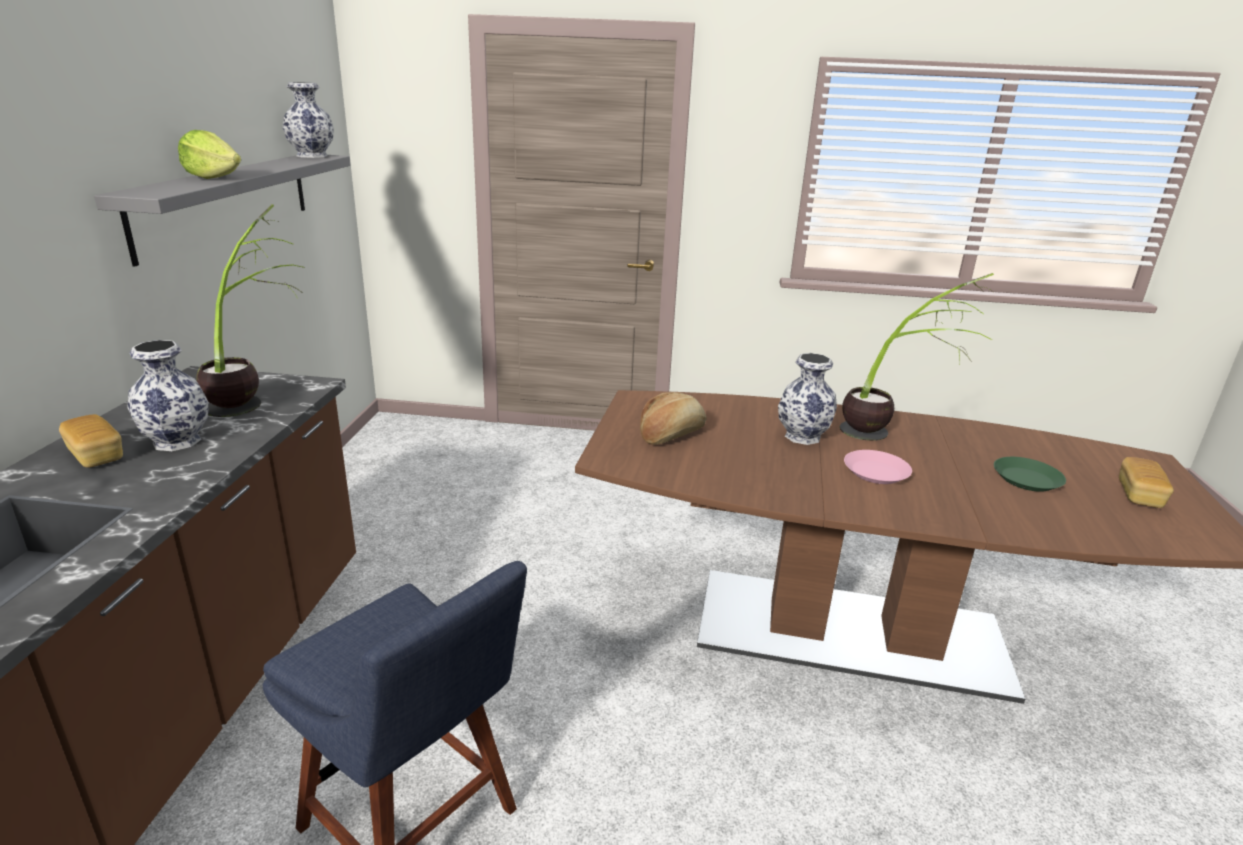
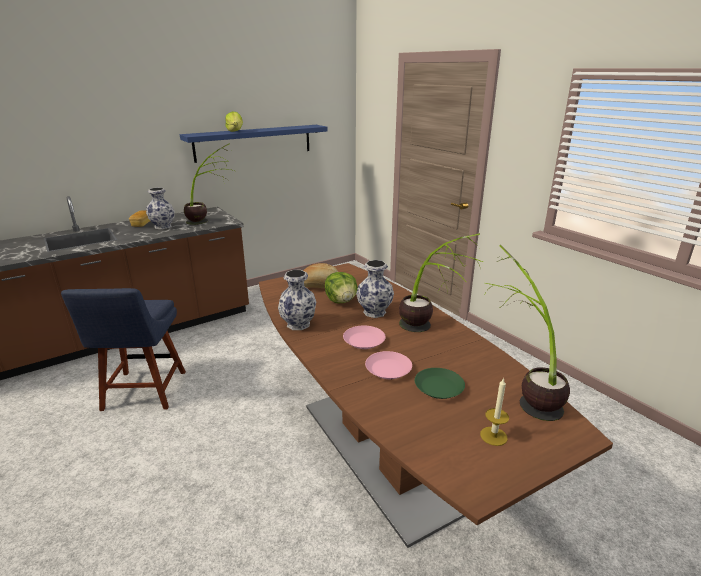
camera: 50 degrees right, 0 degrees up
grey shelf [94,155,351,267] -> blue shelf [180,125,328,163]
vase [283,82,334,158] -> vase moved to [278,270,316,330]
bread [1119,457,1174,508] -> candle [480,378,509,446]
none -> lettuce [325,272,358,303]
none -> pink plate [365,351,412,379]
none -> potted plant [484,245,570,421]

